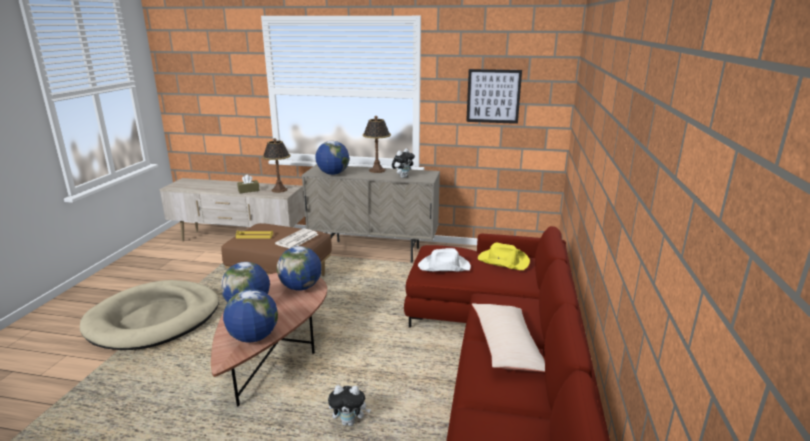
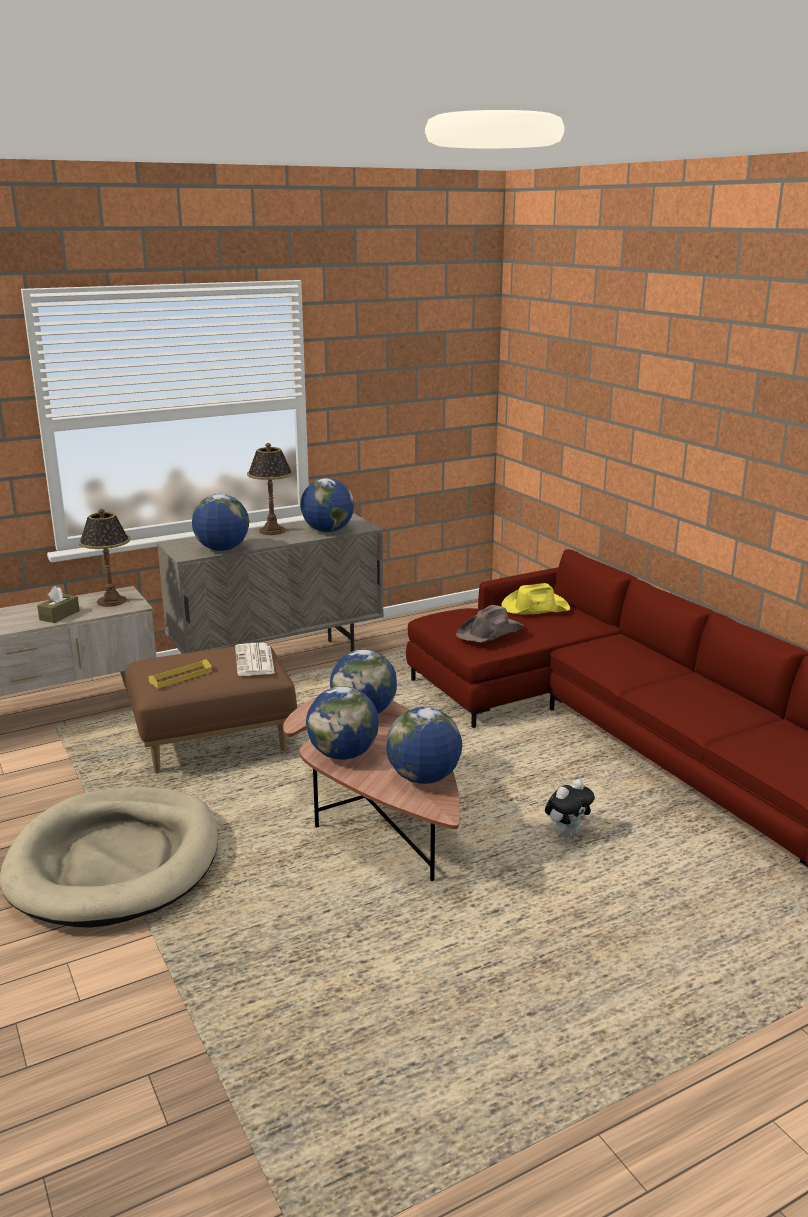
camera: 40 degrees left, 0 degrees up
plush toy [392,149,415,178] -> globe [300,478,354,532]
white hat [418,248,471,272] -> brown hat [456,605,525,642]
picture [466,69,522,124] -> none
beige pillow [472,303,545,372] -> none

